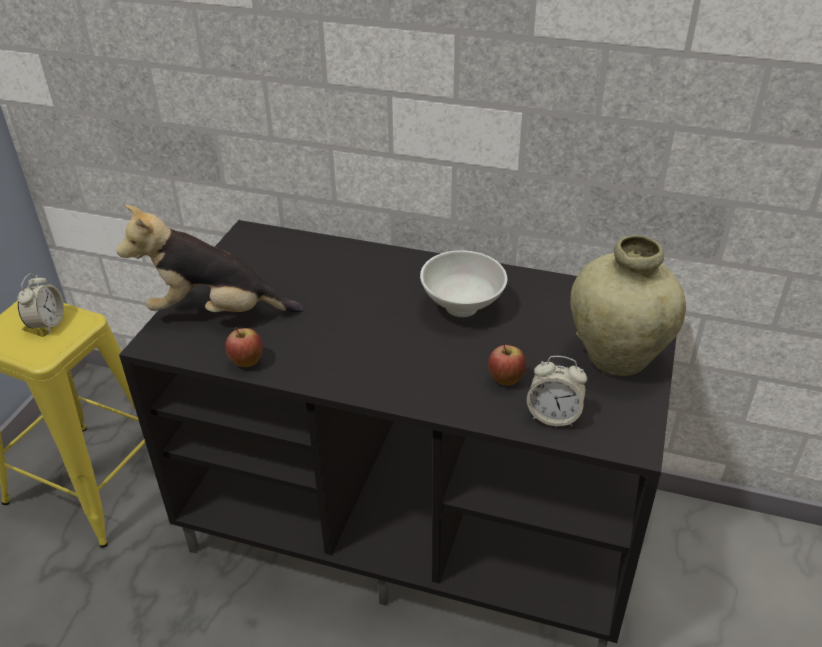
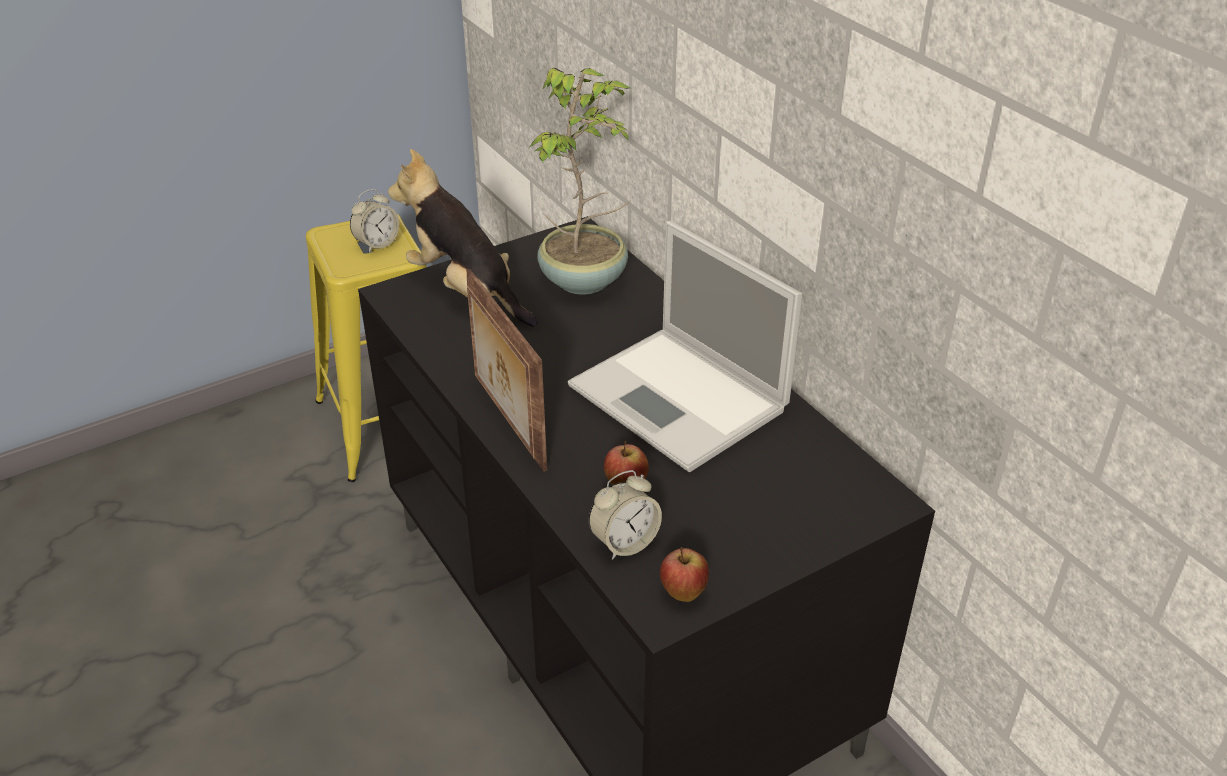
camera: 40 degrees right, 0 degrees up
apple [225,327,263,367] -> apple moved to [660,547,709,602]
white bowl [420,250,507,317] -> laptop [568,221,802,472]
alarm clock [527,356,587,427] -> alarm clock turned 90 degrees counterclockwise [589,470,662,560]
beige vase [570,235,686,376] -> none
none -> picture frame [467,269,547,472]
none -> potted plant [529,68,633,295]

